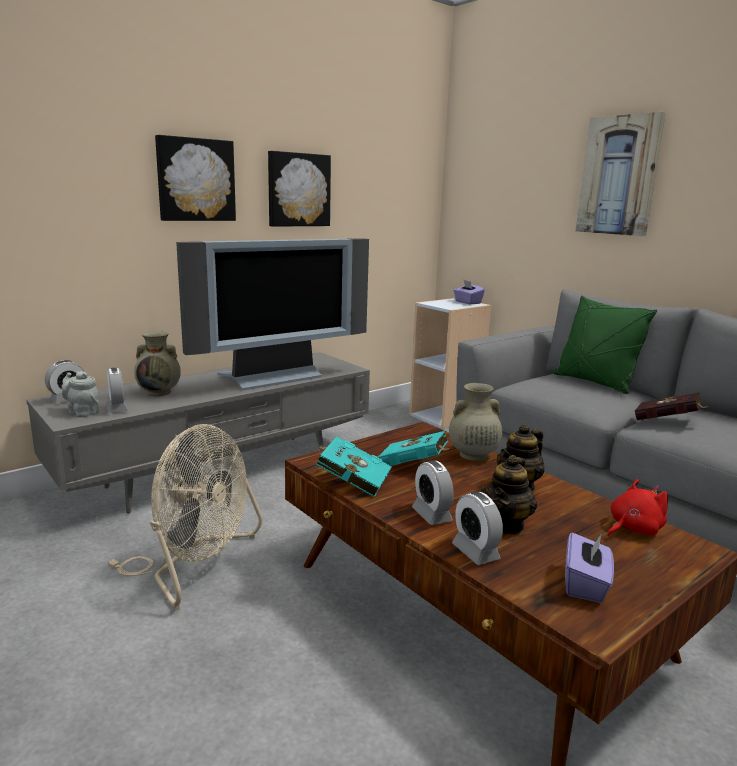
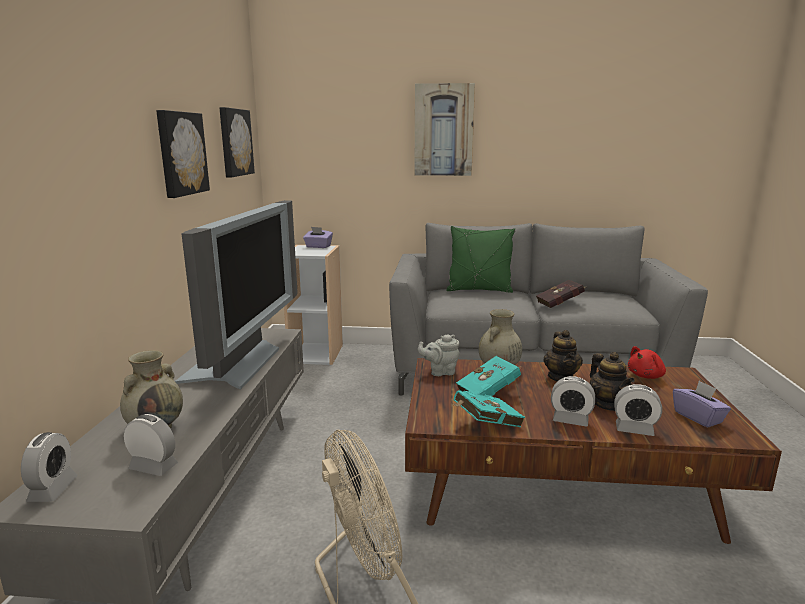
camera: 45 degrees left, 0 degrees up
grey teapot [61,371,99,417] -> grey teapot moved to [418,335,460,376]
picture [155,135,236,221] -> picture moved to [220,107,255,178]
red plush toy [607,479,668,536] -> red plush toy turned 135 degrees counterclockwise [628,346,666,379]

